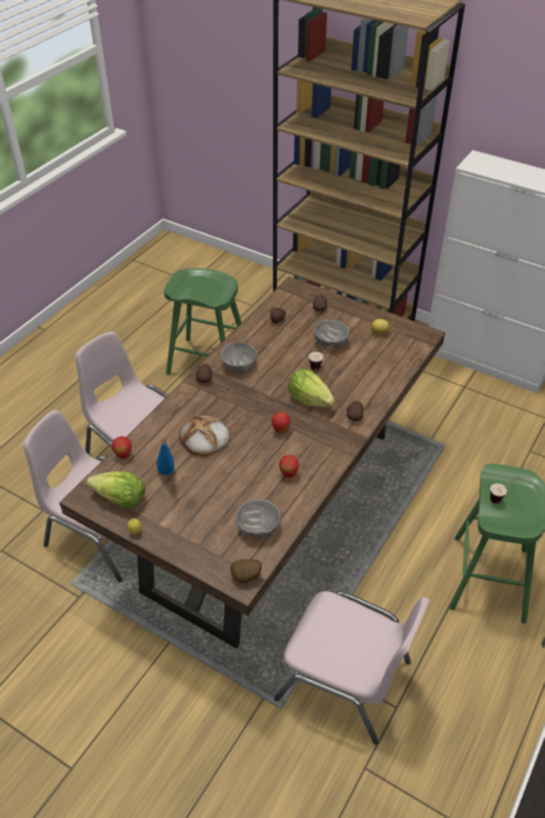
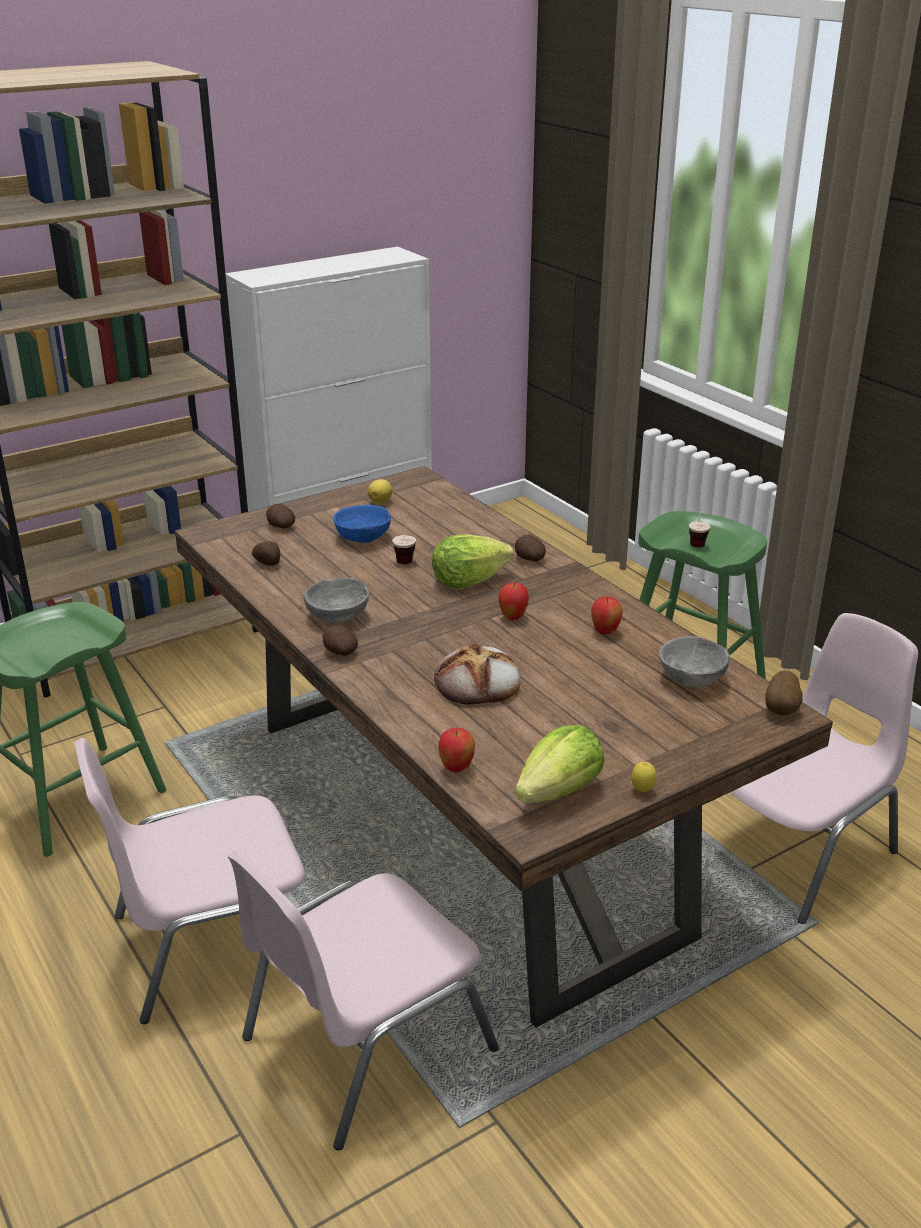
camera: 65 degrees left, 15 degrees down
blue bottle [157,439,174,475] -> none
grey bowl [313,320,349,347] -> blue bowl [333,505,391,543]

